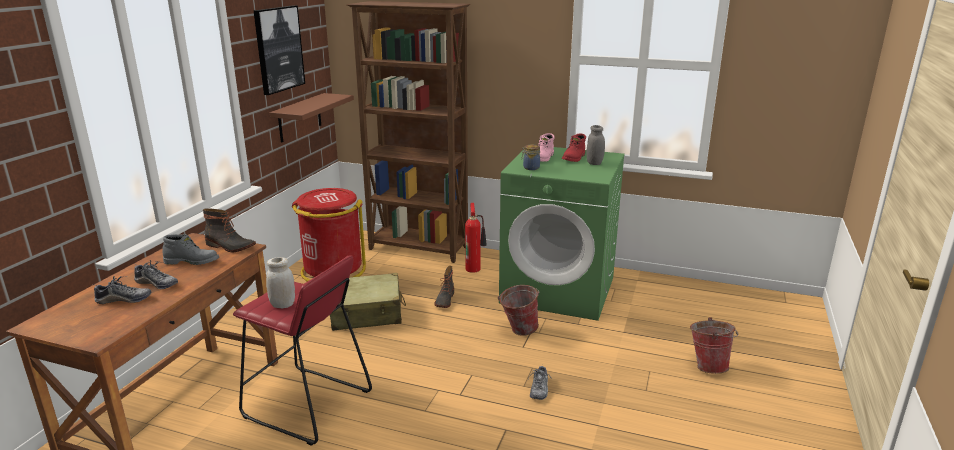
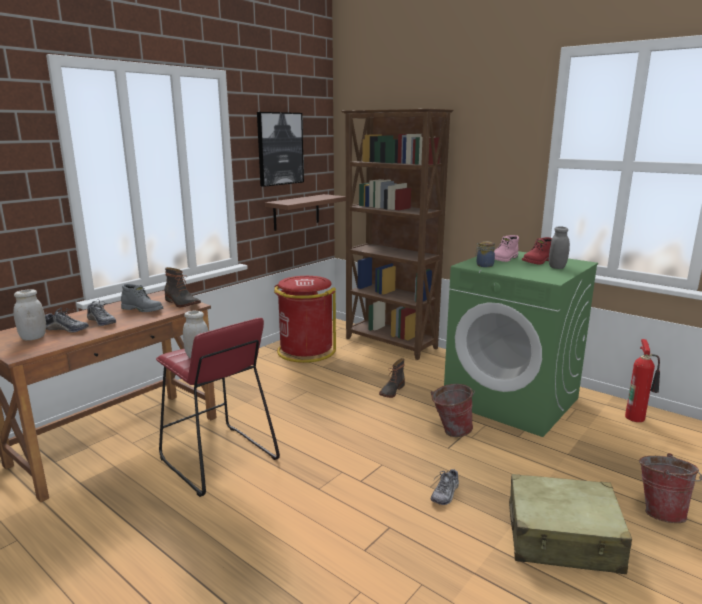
camera: 20 degrees right, 5 degrees down
beige suitcase [330,273,406,331] -> beige suitcase moved to [509,474,632,574]
fire extinguisher [465,203,487,273] -> fire extinguisher moved to [625,339,660,422]
none -> white jar [13,289,46,341]

